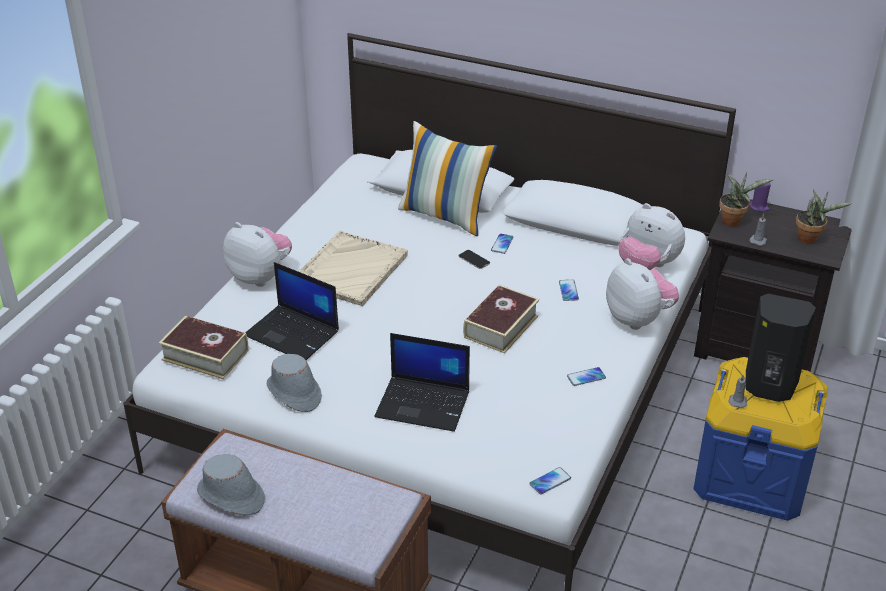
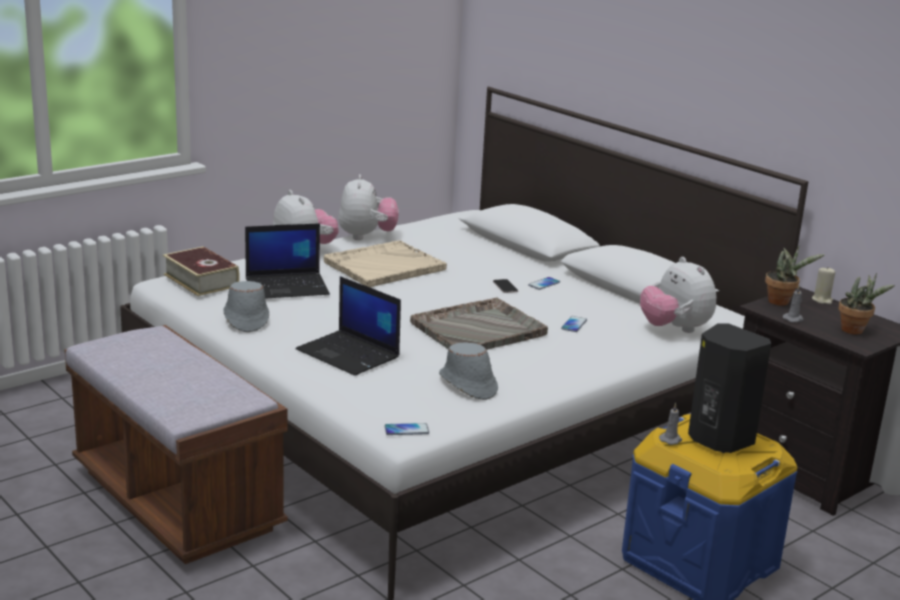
camera: 25 degrees right, 15 degrees down
grey hat [197,454,265,516] -> grey hat moved to [439,342,498,400]
laptop [245,262,339,360] -> laptop turned 75 degrees counterclockwise [245,223,330,299]
pillow [398,121,497,236] -> none
book [463,285,539,354] -> grey tray [410,297,548,350]
phone [567,367,606,386] -> none
plush toy [606,258,679,330] -> plush toy moved to [339,174,399,240]
purple candle [750,179,771,212] -> beige candle [812,268,835,304]

